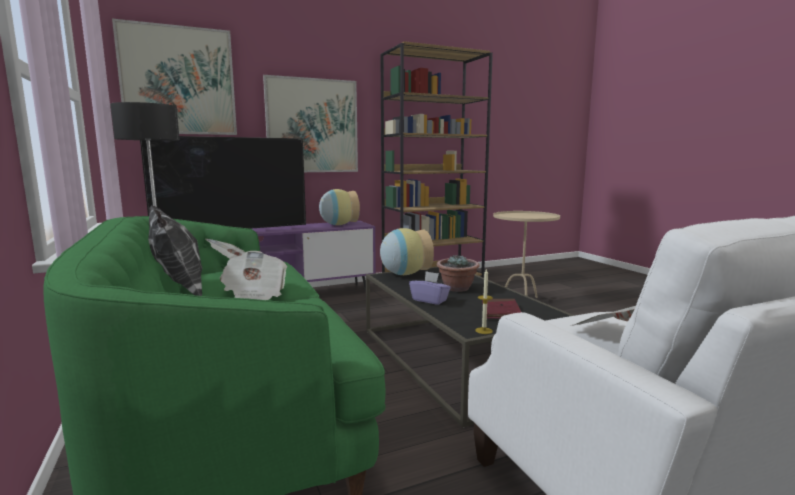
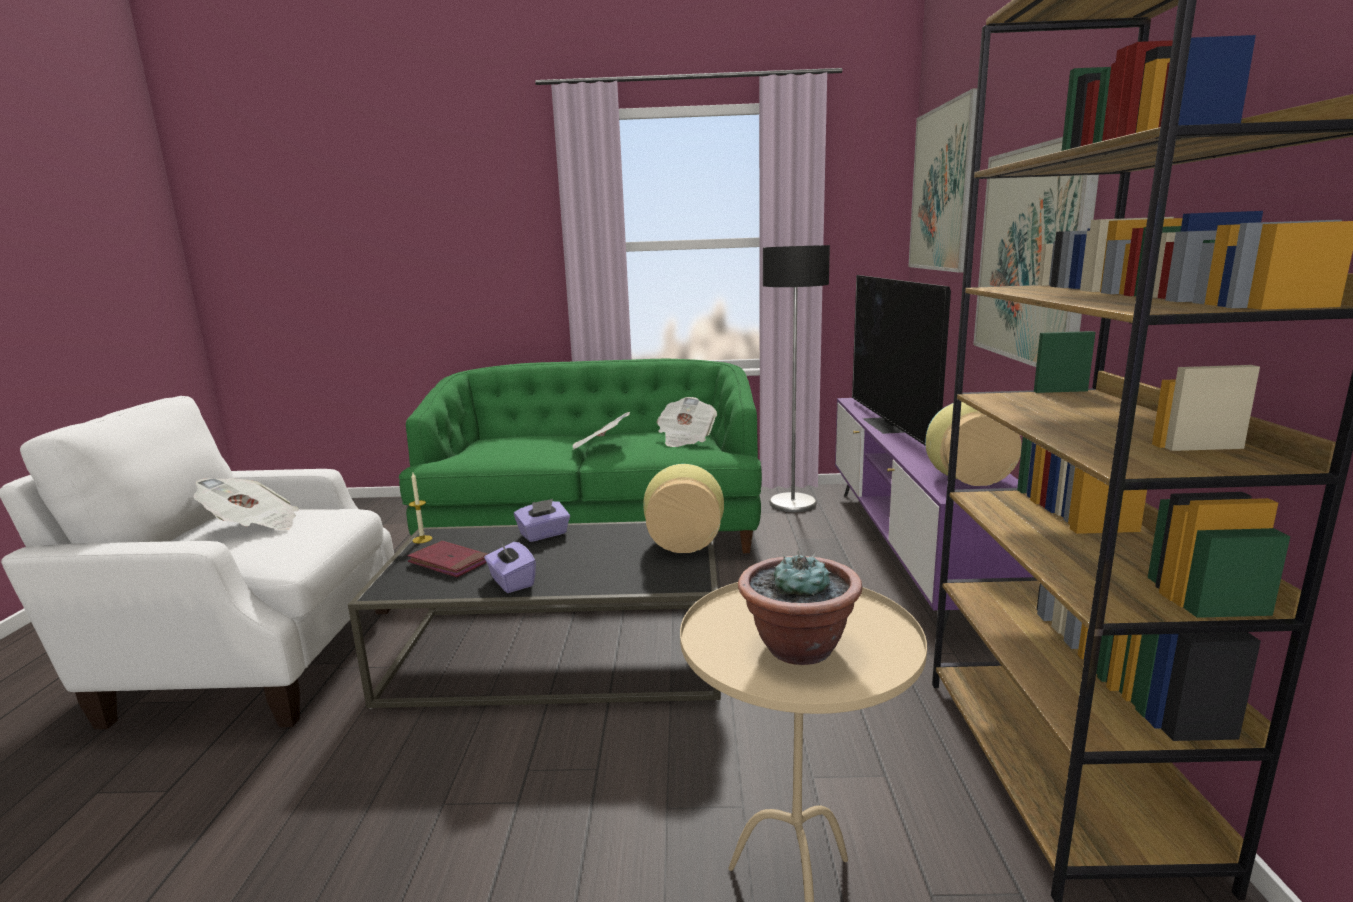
camera: 115 degrees right, 5 degrees up
pillow [148,205,202,296] -> none
potted plant [437,254,480,292] -> potted plant moved to [738,551,863,665]
none -> purple tissue box [484,540,536,593]

